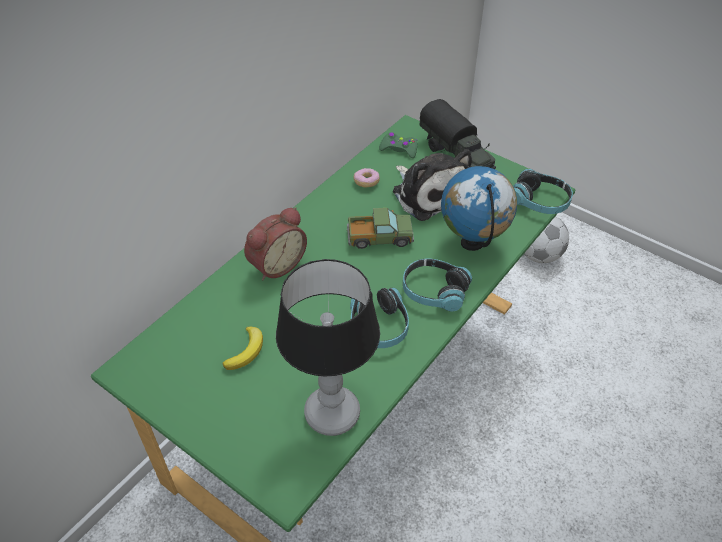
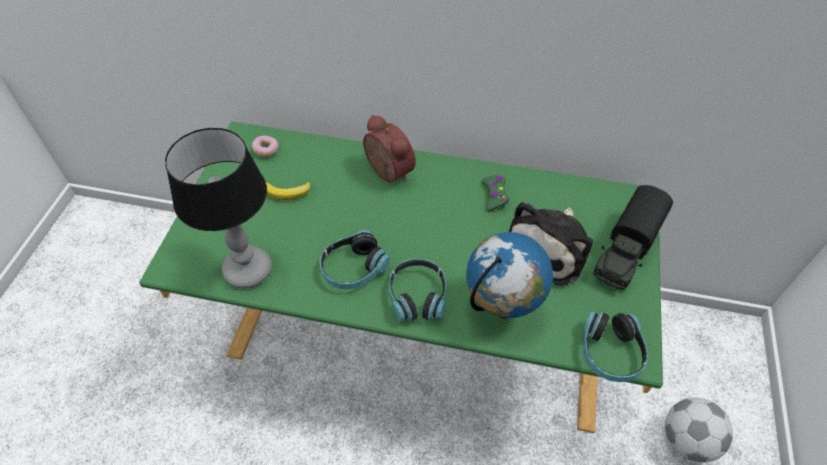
camera: 65 degrees right, 5 degrees up
alarm clock [244,207,307,280] -> alarm clock turned 150 degrees counterclockwise [363,115,416,183]
toy truck [347,208,414,249] -> none
donut [353,168,380,187] -> donut moved to [252,135,279,157]
green game controller [379,132,417,158] -> green game controller moved to [481,175,509,212]

